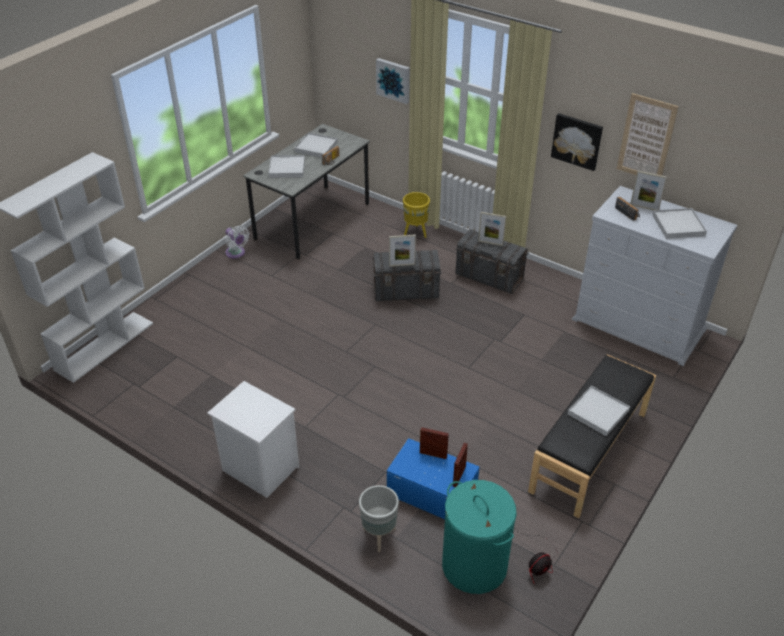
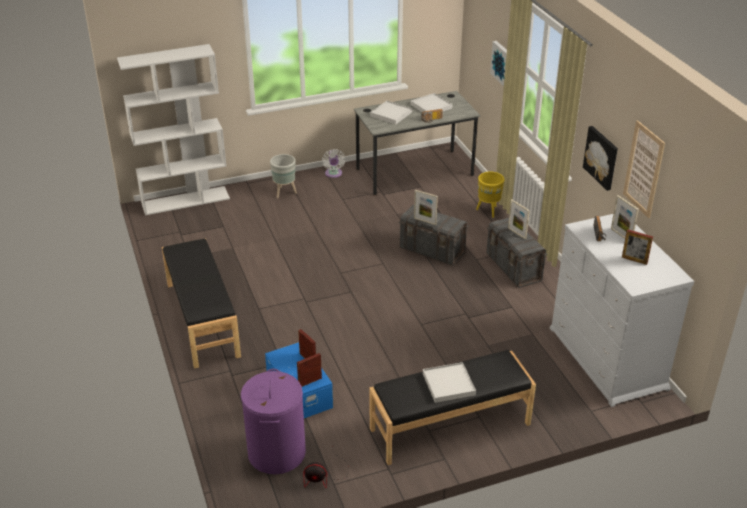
camera: 35 degrees right, 5 degrees down
white nightstand [207,381,299,498] -> black bench [162,238,241,369]
grey planter [359,485,399,552] -> grey planter moved to [270,154,297,198]
turquoise laundry basket [442,480,517,594] -> purple laundry basket [241,369,306,474]
white tray [653,208,707,239] -> picture frame [622,230,653,265]

